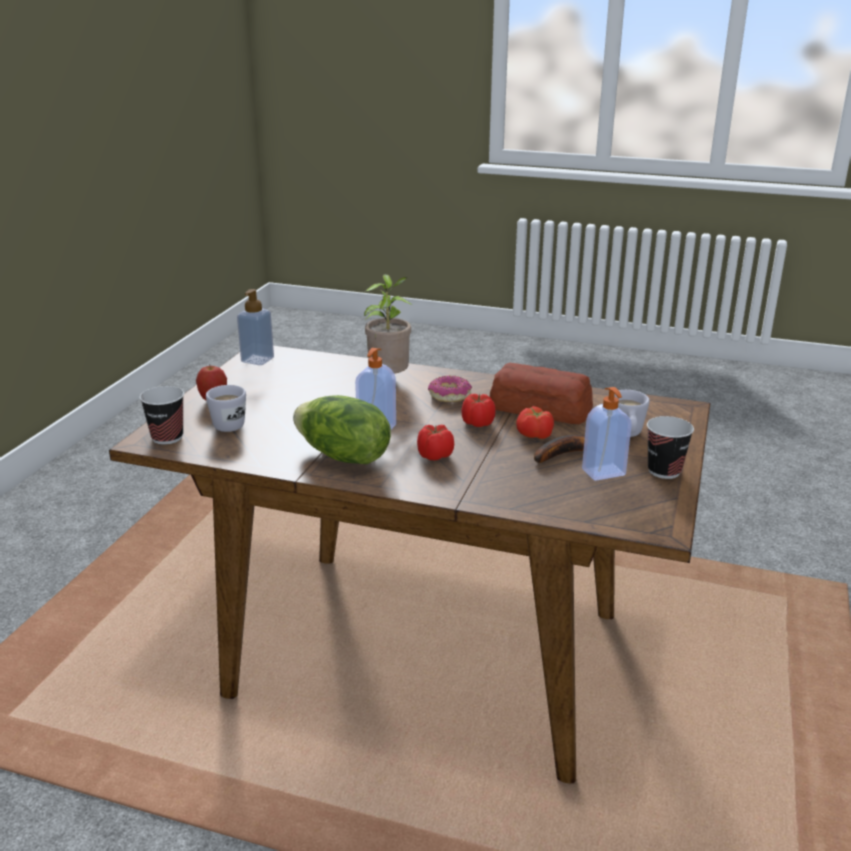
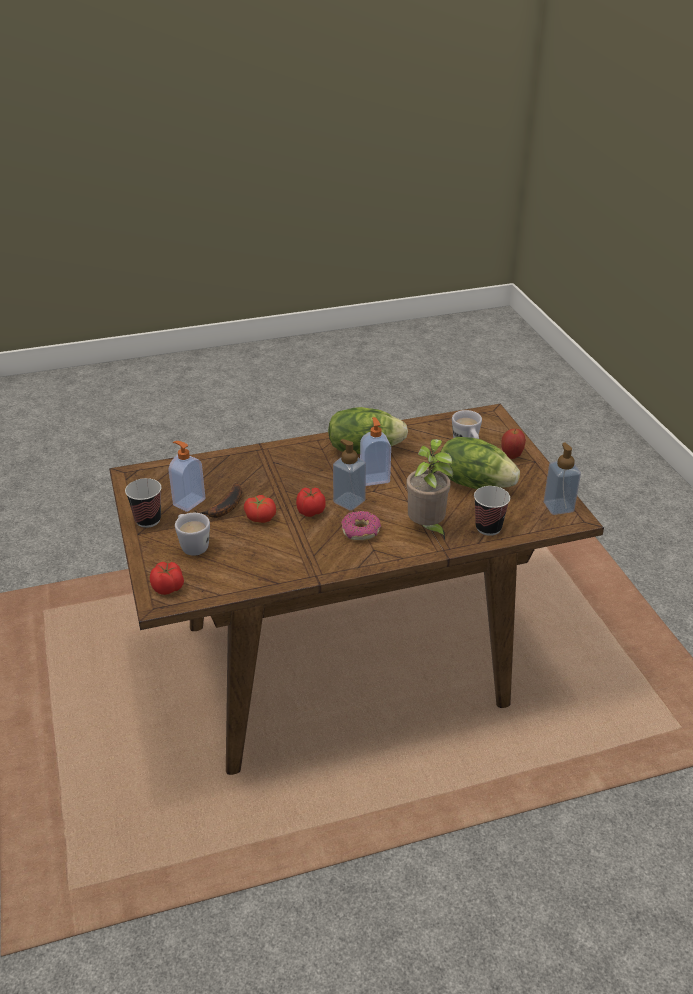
camera: 145 degrees right, 10 degrees up
cup [139,386,184,445] -> cup moved to [474,486,510,536]
tomato [417,425,454,460] -> tomato moved to [150,562,184,595]
bread [489,363,593,424] -> none
none -> soap dispenser [333,439,366,511]
none -> lettuce [439,437,520,489]

